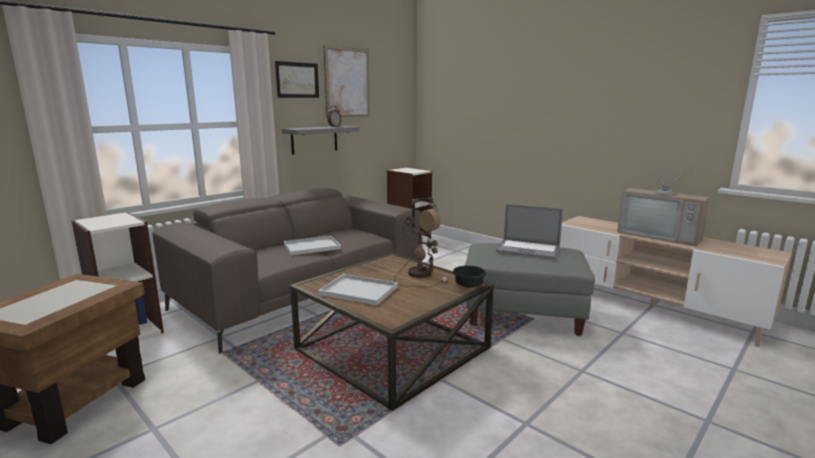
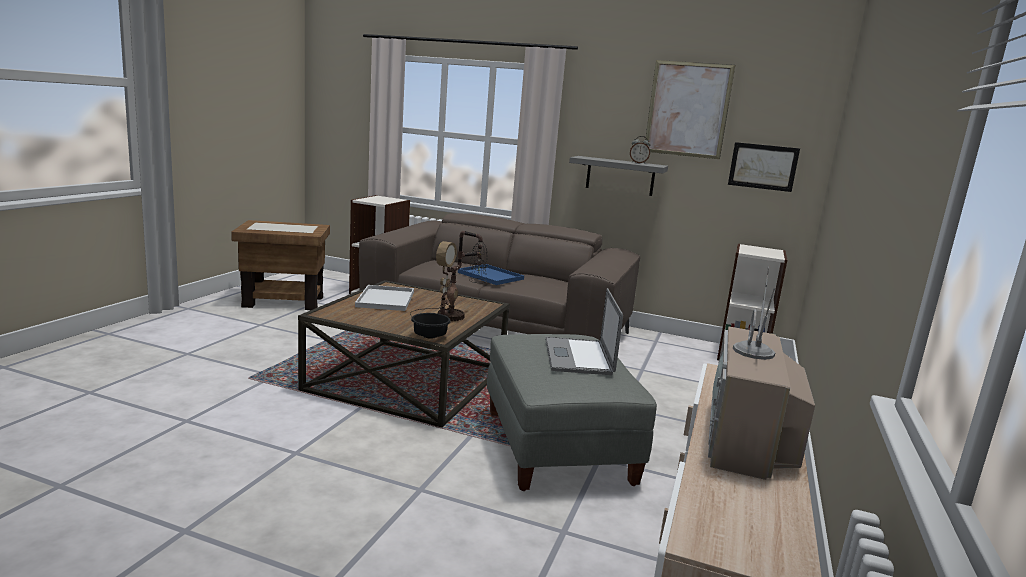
camera: 65 degrees right, 0 degrees up
picture [275,61,319,98] -> picture moved to [728,142,800,192]
white tray [284,236,341,255] -> blue tray [458,264,524,285]

